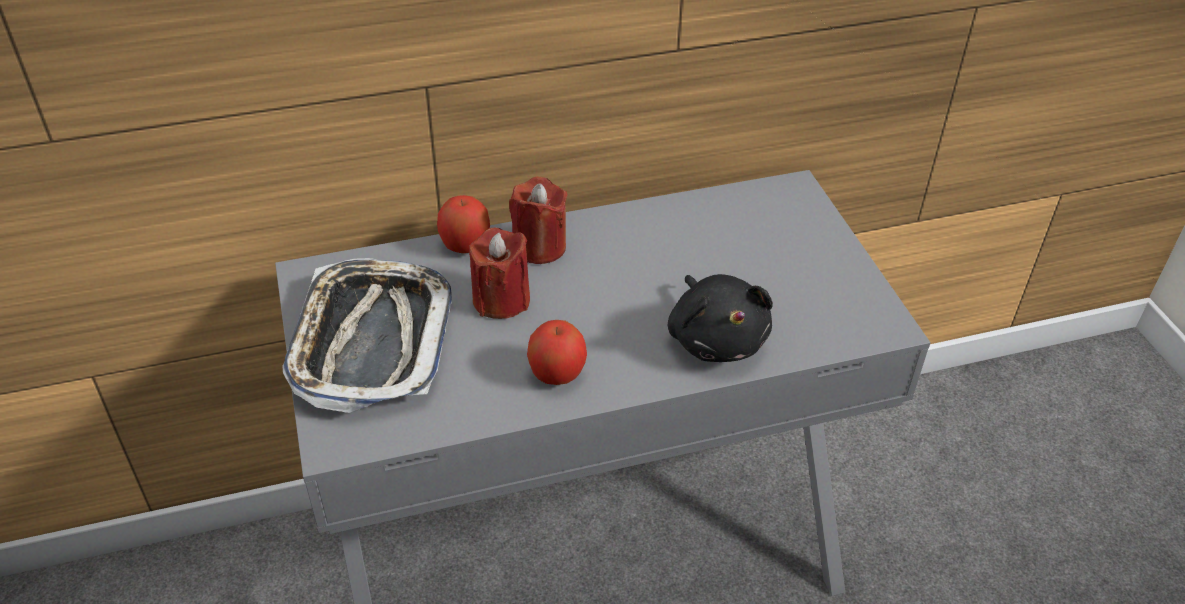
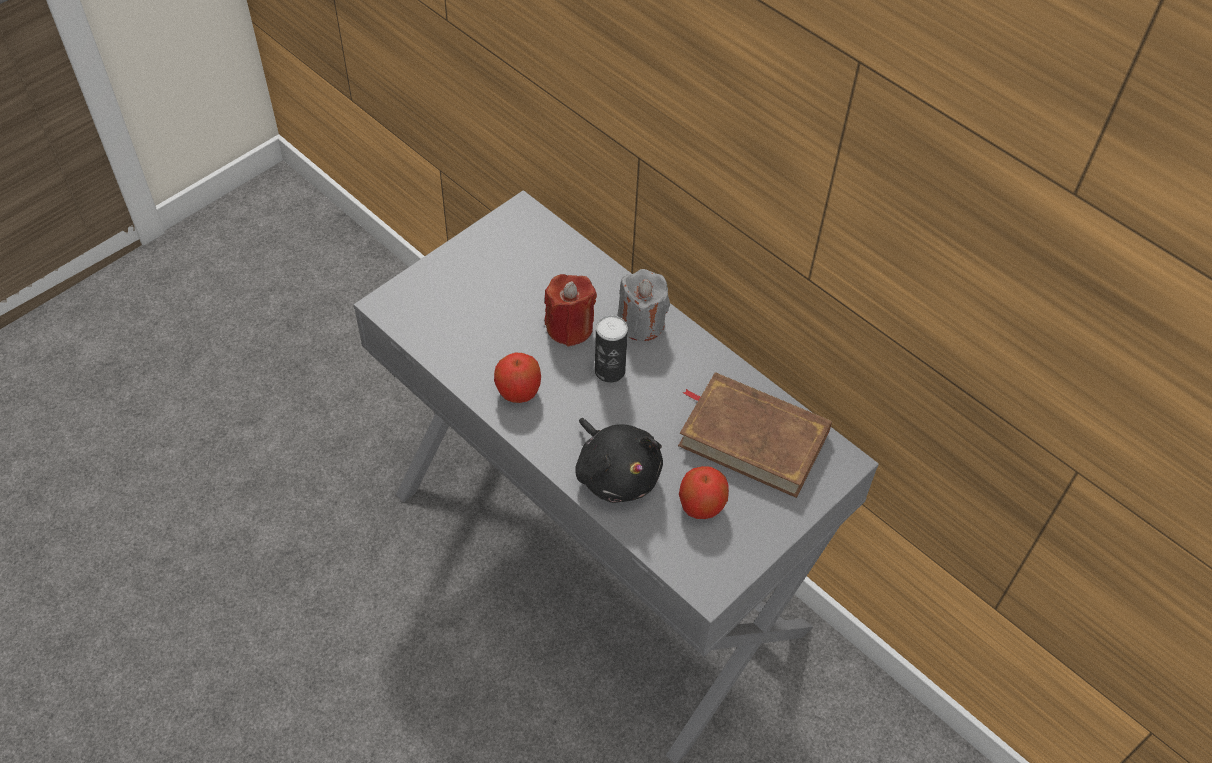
camera: 60 degrees right, 10 degrees up
tray [283,258,452,413] -> none
apple [437,195,490,253] -> apple moved to [679,466,729,519]
red candle [509,176,567,264] -> grey candle [618,269,670,341]
black plush toy [668,274,773,362] -> black plush toy turned 75 degrees counterclockwise [575,418,663,503]
none -> can [595,315,628,383]
none -> brown book [678,372,832,498]

